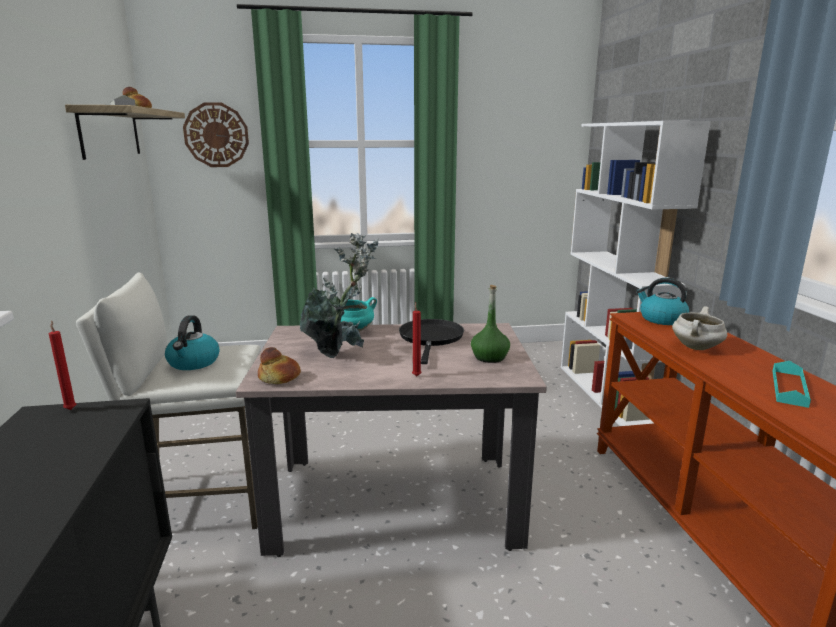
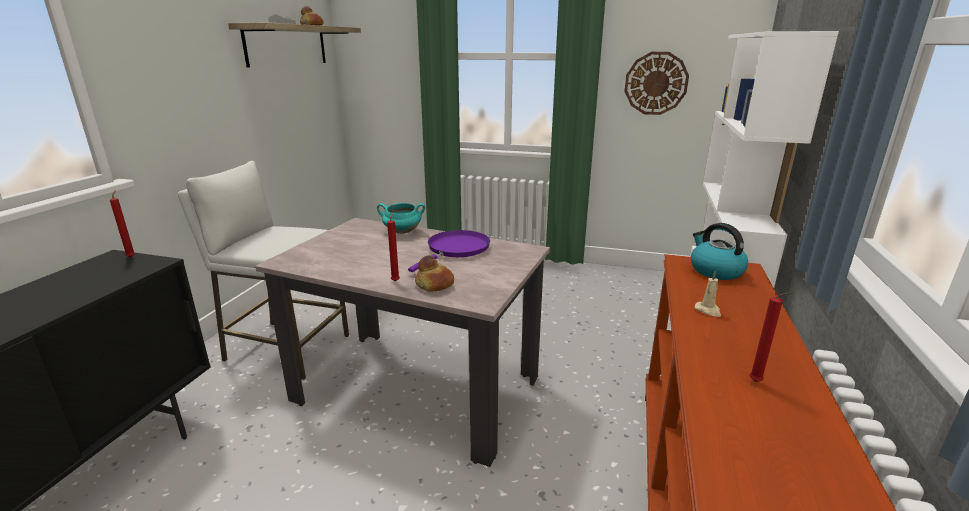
camera: 25 degrees right, 5 degrees up
kettle [165,315,219,370] -> none
wall clock [183,102,249,167] -> wall clock moved to [624,52,689,115]
bread [258,347,301,384] -> bread moved to [415,256,454,291]
potted plant [300,233,379,358] -> none
black frying pan [399,319,464,364] -> purple frying pan [408,230,490,272]
green bottle [471,285,510,363] -> none
white cooking pot [672,306,727,350] -> beige candle [694,271,721,317]
turquoise tray [773,361,811,408] -> red candle [749,293,792,382]

